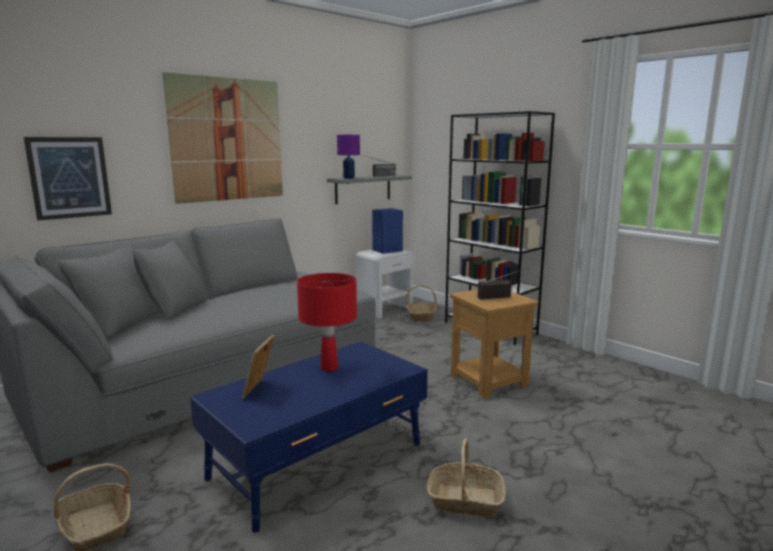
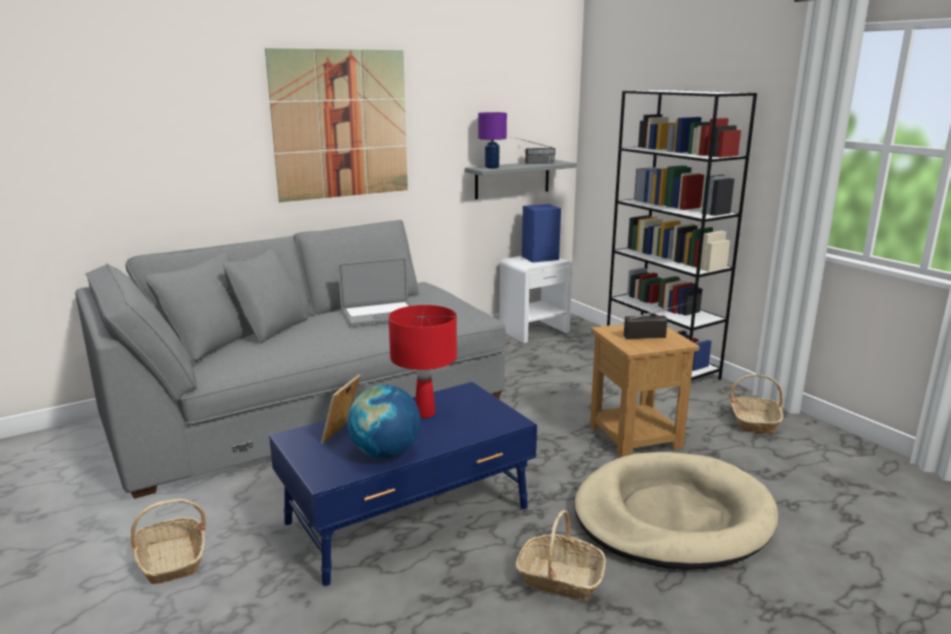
camera: 10 degrees right, 5 degrees up
picture [24,137,112,220] -> none
basket [406,286,437,321] -> basket moved to [730,374,783,434]
none -> laptop [338,257,412,326]
none -> globe [347,385,421,458]
none -> beige dog bed [574,452,778,570]

